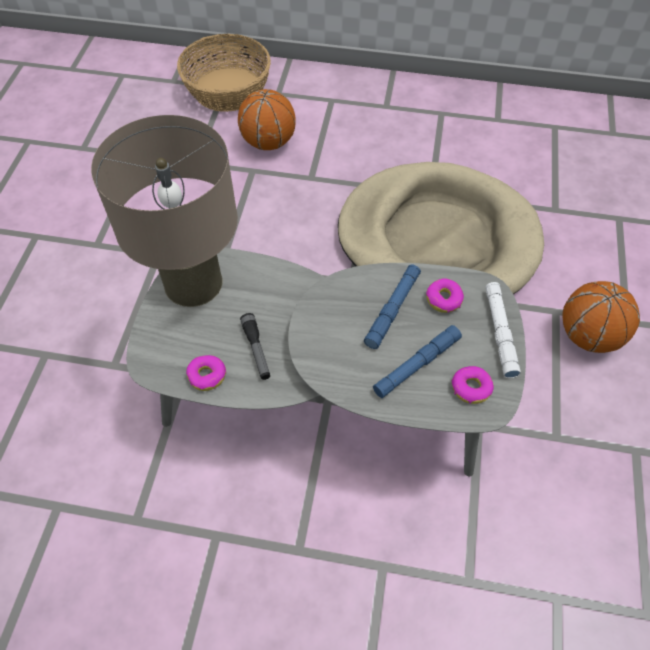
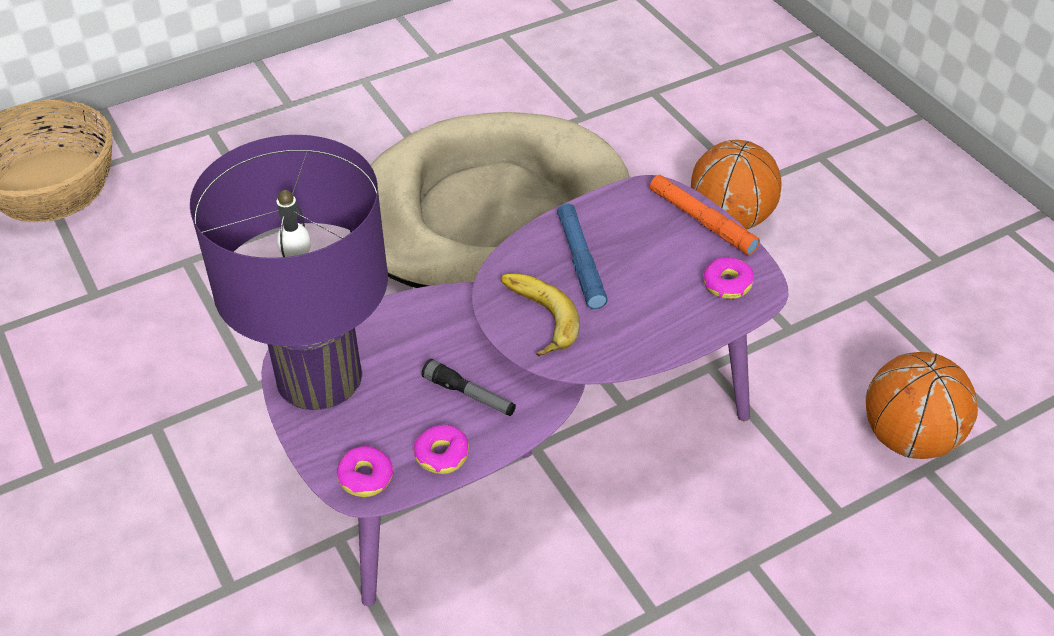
camera: 40 degrees left, 10 degrees down
beige table lamp [91,115,238,307] -> purple table lamp [190,135,388,410]
grey coffee table [126,248,526,476] -> purple coffee table [261,175,789,606]
basketball [238,89,296,150] -> basketball moved to [866,352,978,459]
blue flashlight [373,325,462,398] -> none
donut [426,278,464,313] -> donut moved to [337,446,394,497]
white flashlight [485,282,521,378] -> orange flashlight [650,175,760,255]
none -> banana [501,274,580,356]

